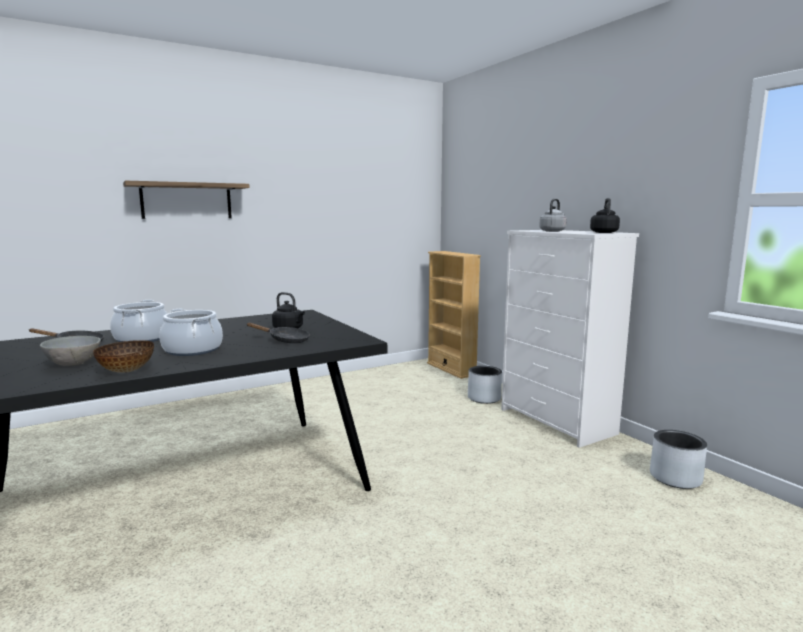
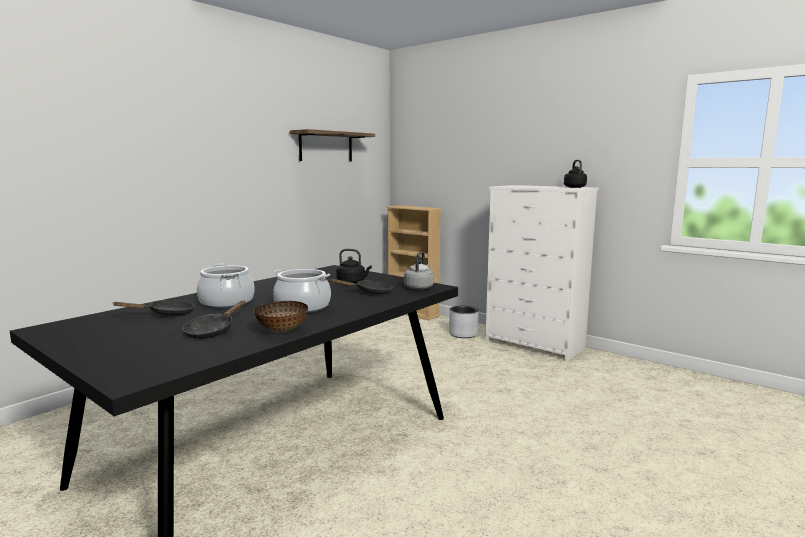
camera: 20 degrees left, 0 degrees up
grey bowl [40,336,101,366] -> black frying pan [183,301,245,339]
shelf [123,180,250,219] -> shelf moved to [290,129,375,161]
grey kettle [539,199,567,232] -> grey kettle moved to [404,252,434,290]
grey planter [650,430,707,489] -> none

